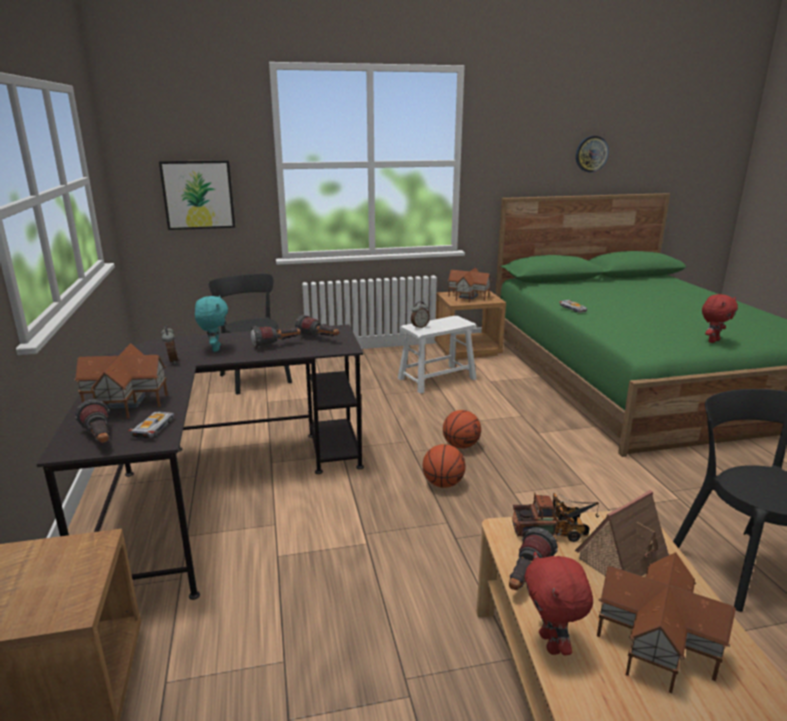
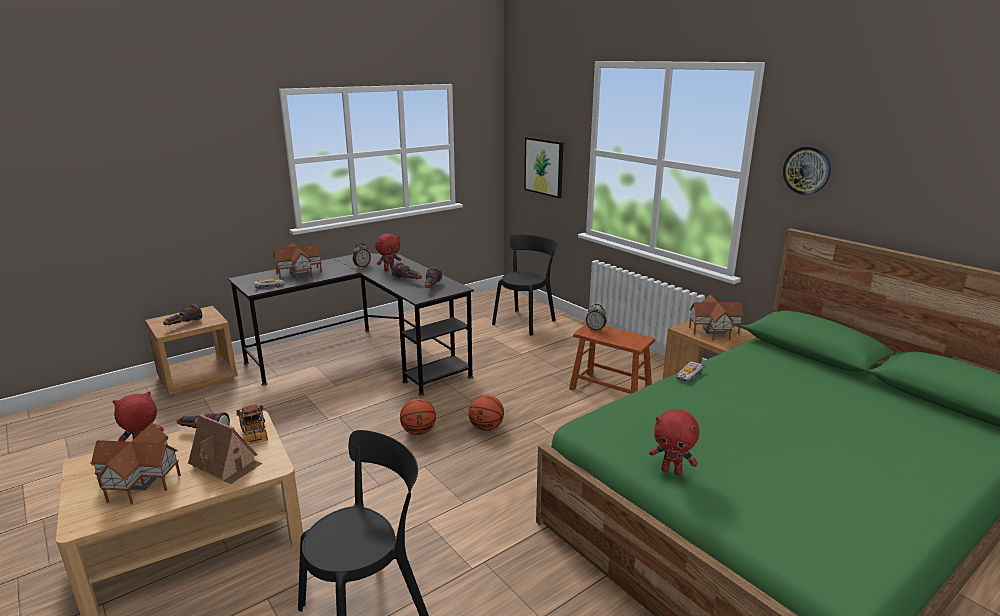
camera: 65 degrees right, 0 degrees up
flashlight [75,399,110,443] -> flashlight moved to [163,304,202,325]
turquoise plush toy [195,295,228,352] -> red plush toy [375,234,401,271]
white stool [398,316,477,394] -> brown stool [569,324,655,394]
wall clock [576,136,609,172] -> wall clock moved to [783,146,831,195]

